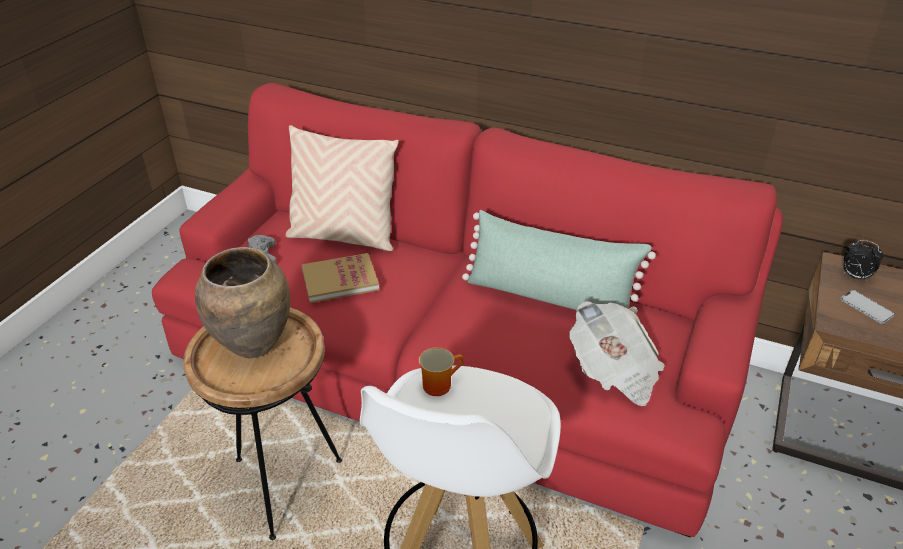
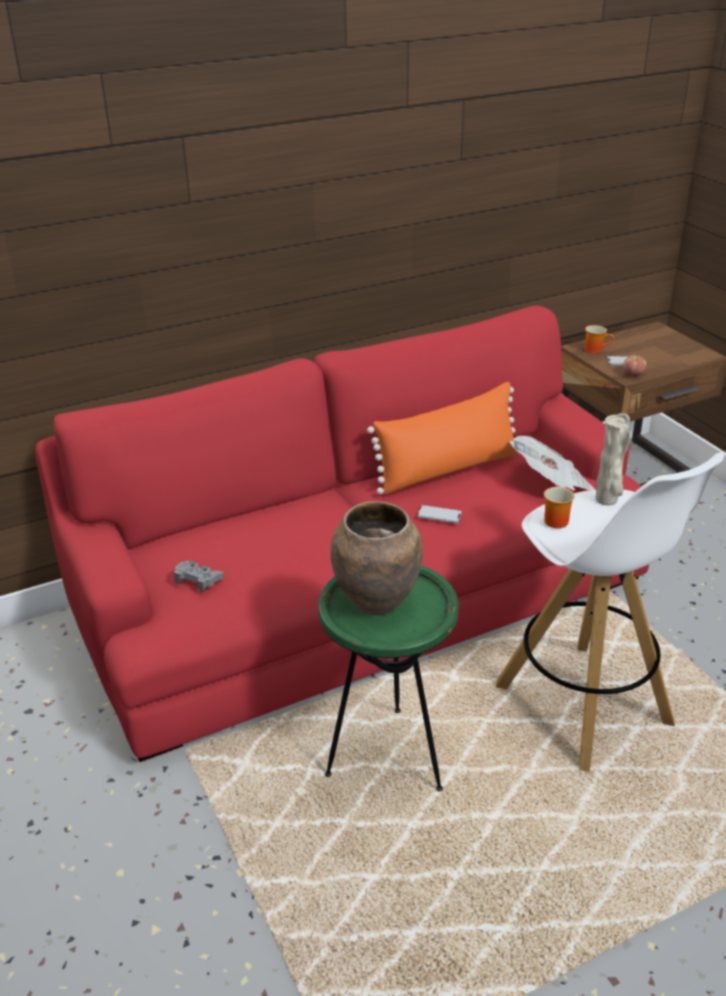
camera: 50 degrees left, 5 degrees down
brown side table [183,308,342,540] -> green side table [318,565,459,791]
beige pillow [285,125,399,251] -> none
book [301,253,379,303] -> none
green pillow [462,210,656,314] -> orange pillow [367,382,518,495]
alarm clock [843,240,884,282] -> mug [585,325,614,354]
none -> phone [417,505,462,523]
none -> beige vase [596,413,630,505]
none -> apple [623,355,646,377]

